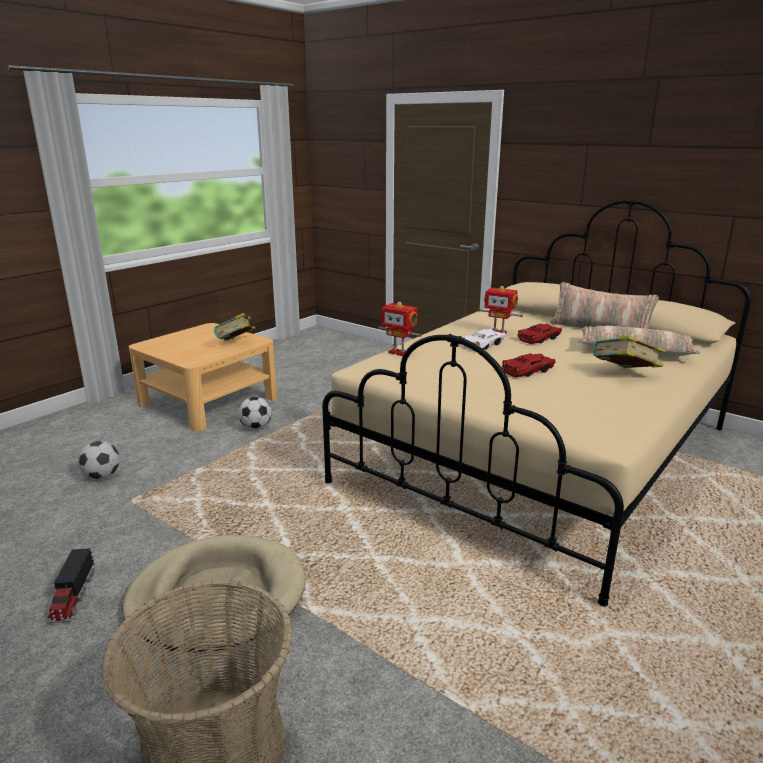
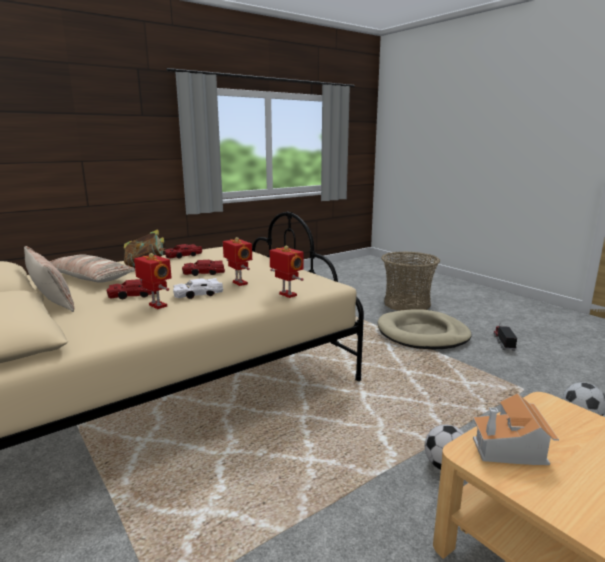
camera: 165 degrees left, 5 degrees down
book [214,313,256,341] -> toy house [473,393,559,465]
none -> red toy car [164,244,202,259]
none -> toy robot [223,237,252,286]

